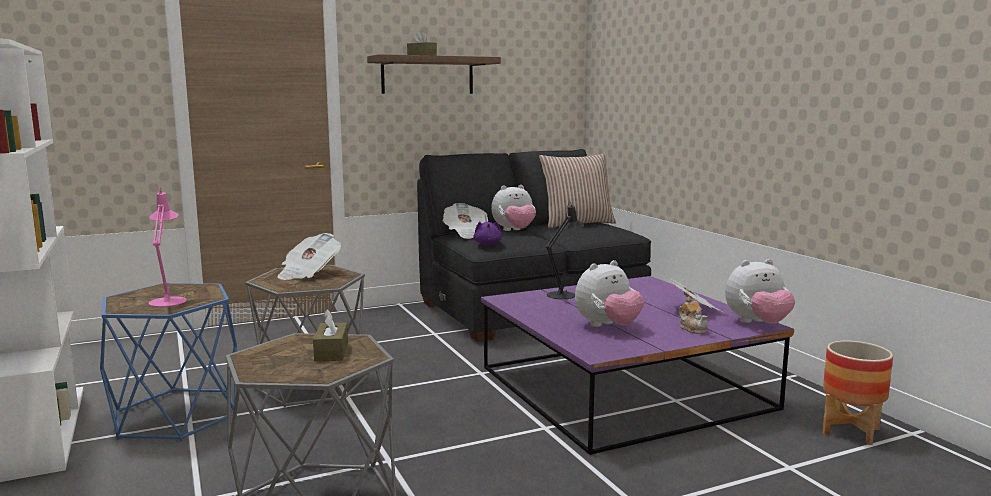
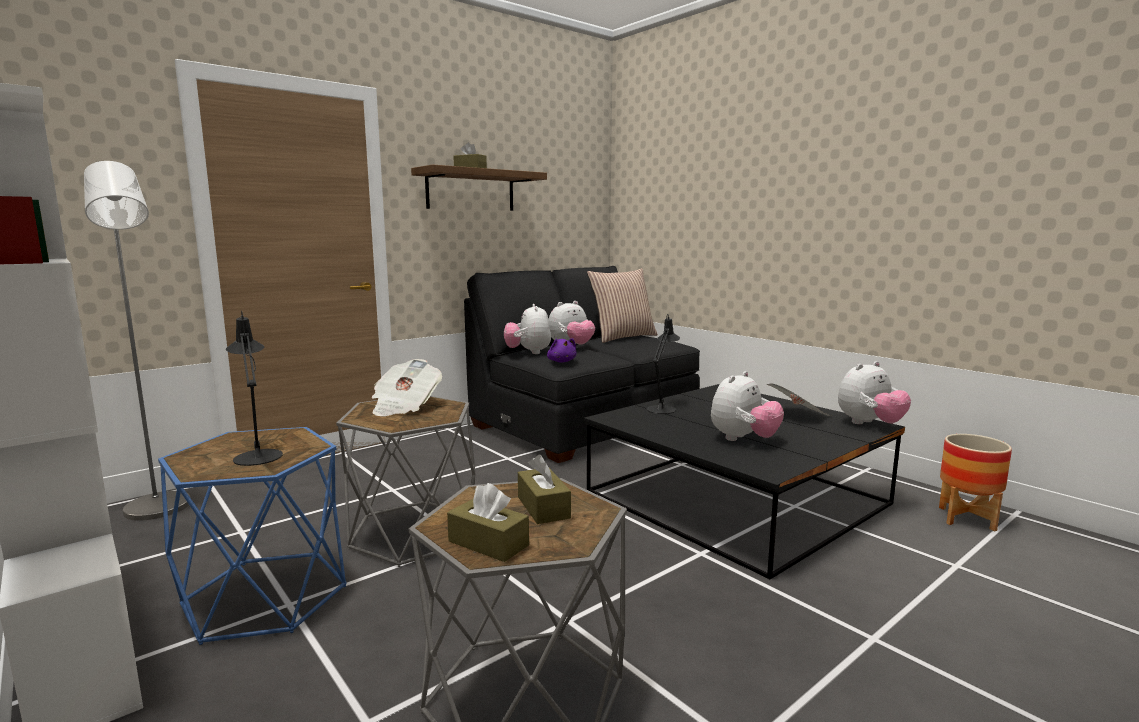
camera: 15 degrees left, 0 degrees up
pink table lamp [149,187,187,307] -> black table lamp [226,310,283,466]
newspaper [443,203,488,239] -> plush toy [504,304,551,354]
purple coffee table [481,276,794,455] -> black coffee table [584,384,905,579]
teapot [679,297,708,334] -> none
none -> grey floor lamp [84,161,191,521]
none -> brown tissue box [447,483,529,562]

